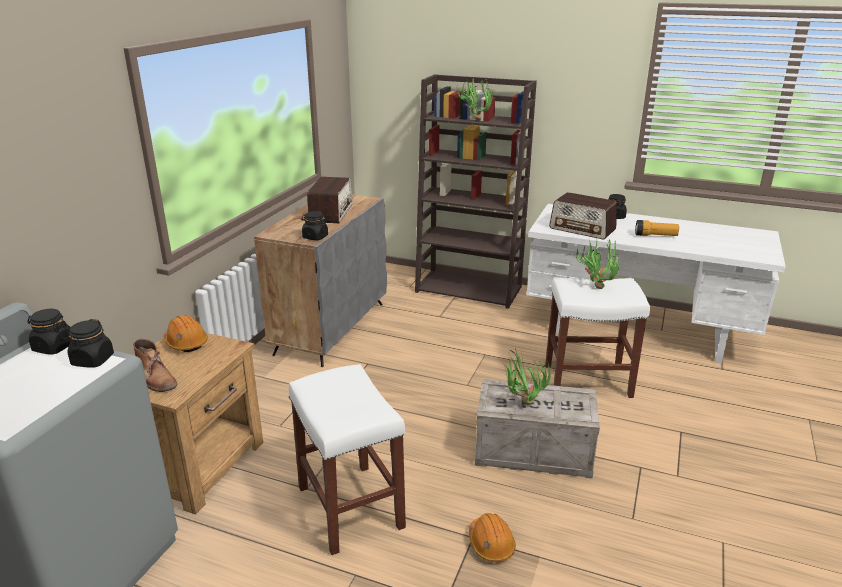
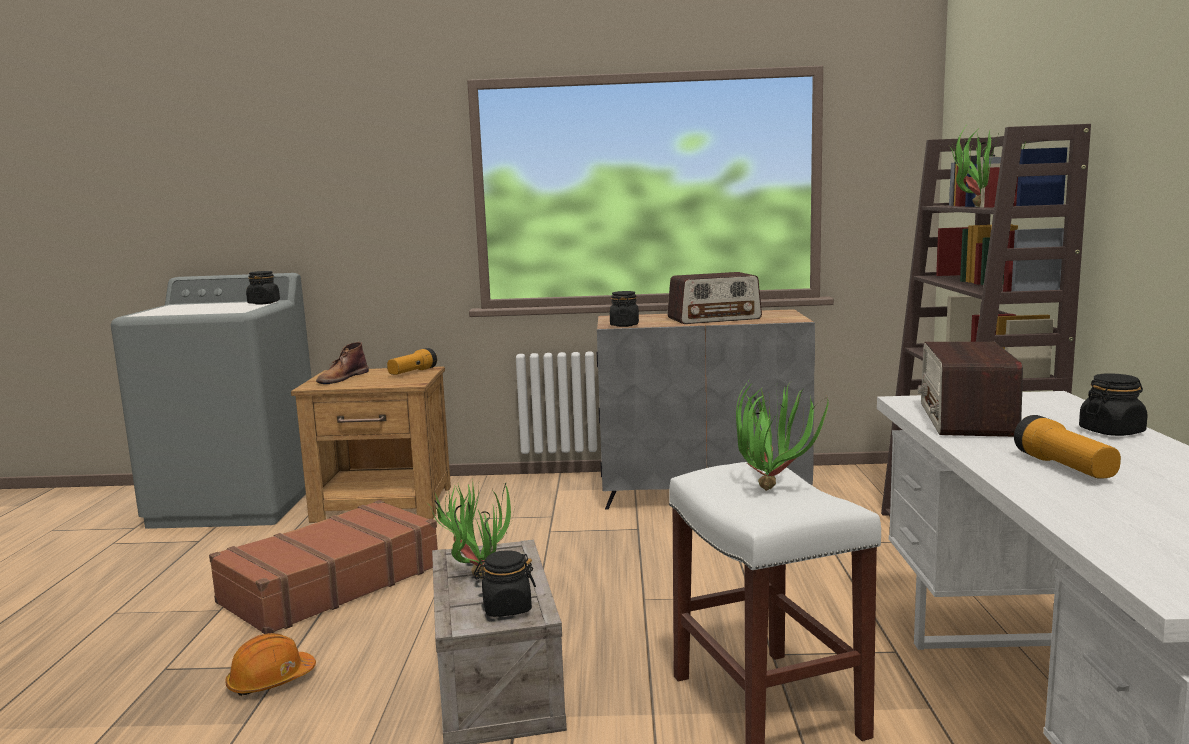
camera: 70 degrees right, 15 degrees down
black jar [68,319,114,367] -> black jar moved to [474,550,536,617]
orange hard hat [164,315,208,352] -> flashlight [387,348,437,375]
white stool [289,364,406,555] -> brown suitcase [209,500,438,634]

